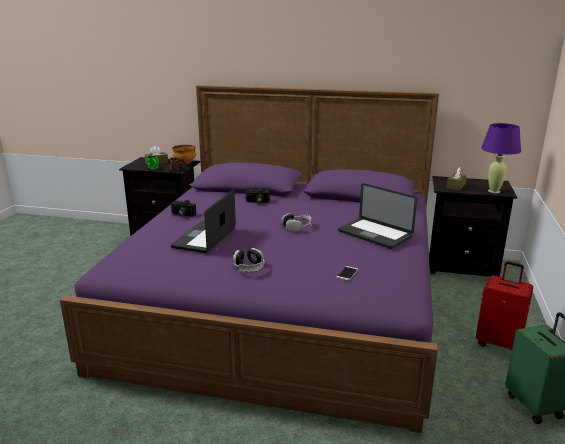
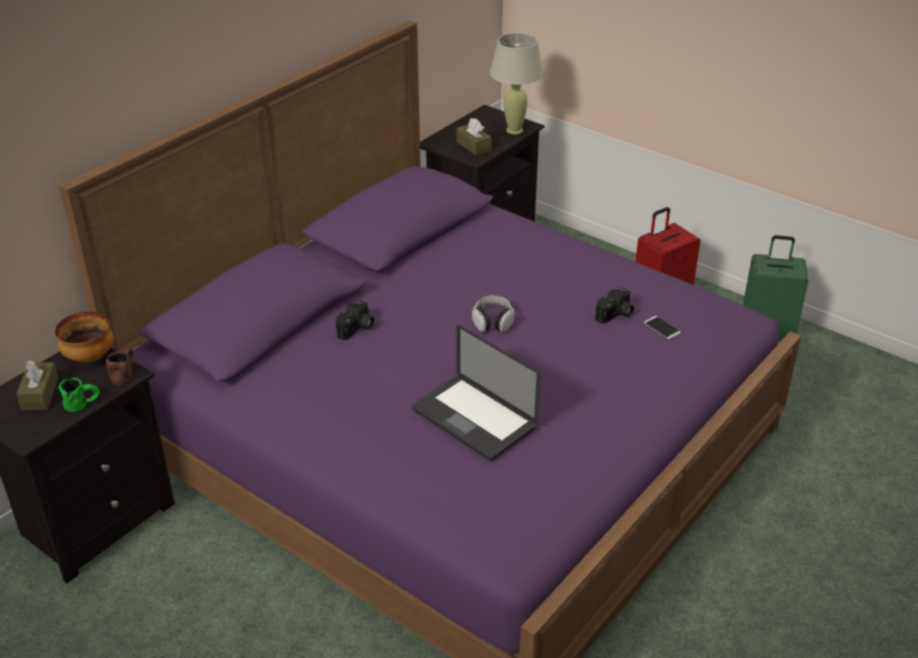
camera: 65 degrees left, 15 degrees up
camera [171,200,196,217] -> camera moved to [595,288,634,324]
headphones [233,248,265,272] -> none
laptop [338,183,417,249] -> none
purple table lamp [481,123,521,193] -> beige table lamp [490,33,544,134]

